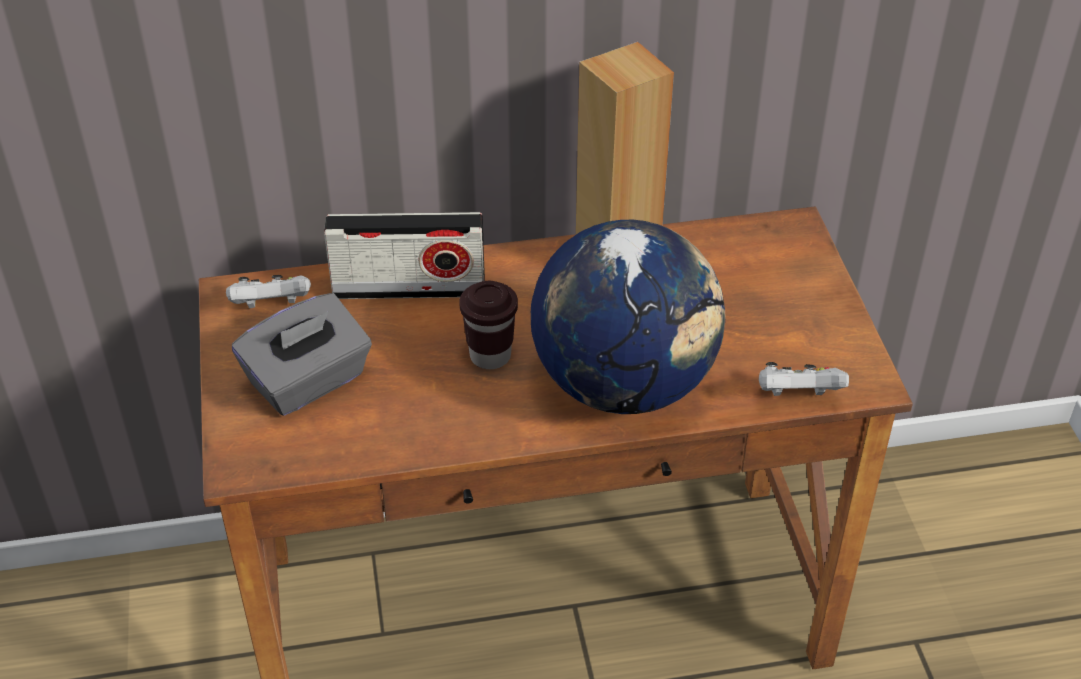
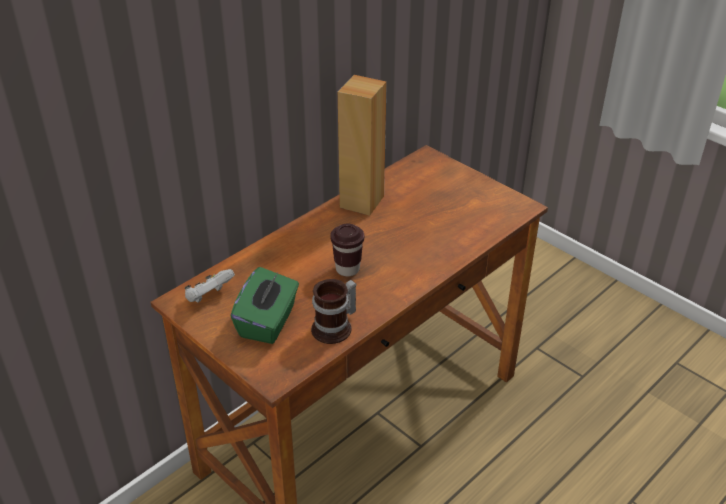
camera: 35 degrees left, 5 degrees down
grey tissue box [232,293,372,416] -> green tissue box [231,267,299,344]
radio [324,212,485,299] -> none
globe [531,220,726,414] -> none
white game controller [759,362,849,396] -> none
none -> mug [311,279,356,344]

